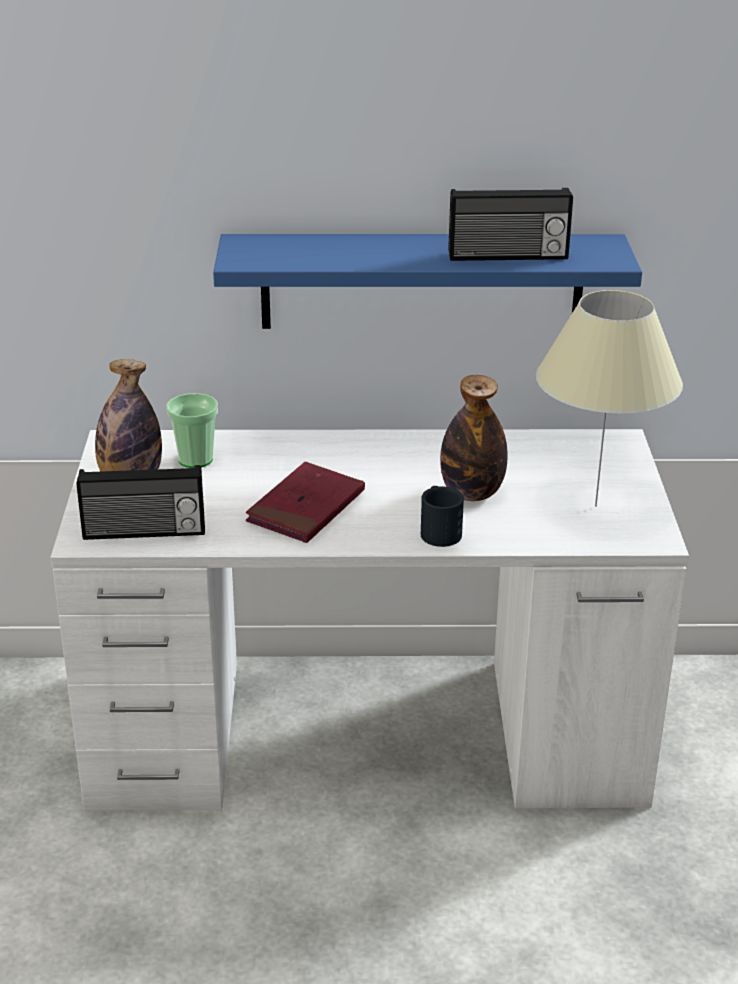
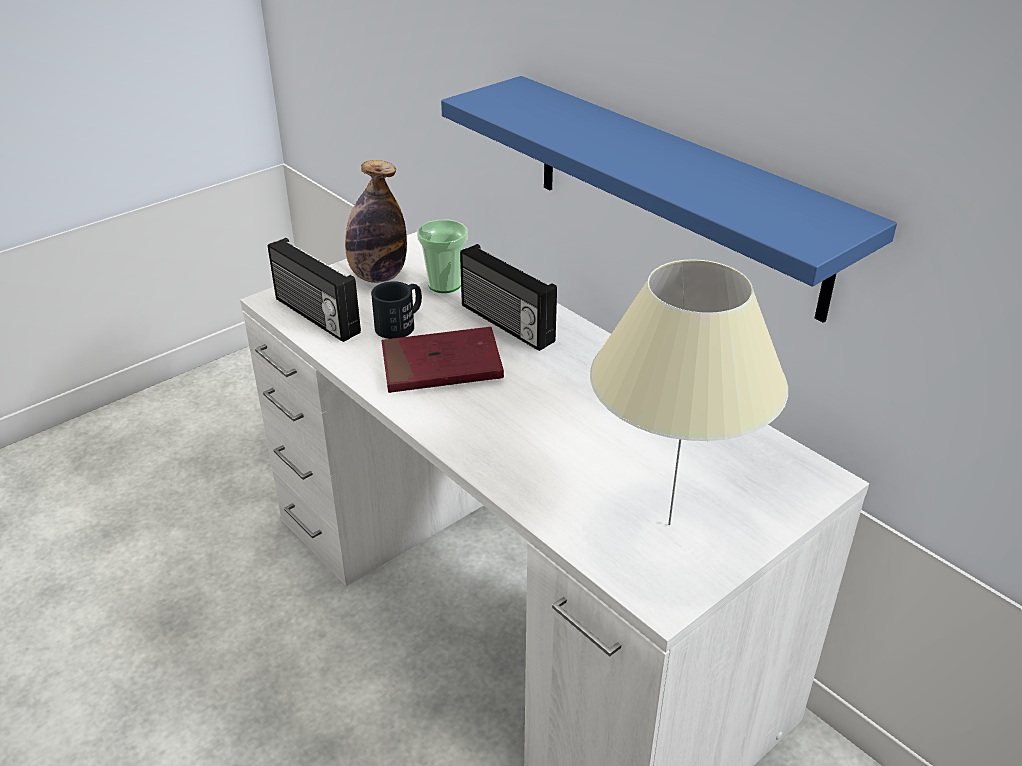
camera: 50 degrees right, 5 degrees up
black mug [421,486,464,547] -> black mug moved to [371,281,422,339]
bottle [440,375,507,501] -> none
radio [448,188,573,261] -> radio moved to [460,244,557,351]

